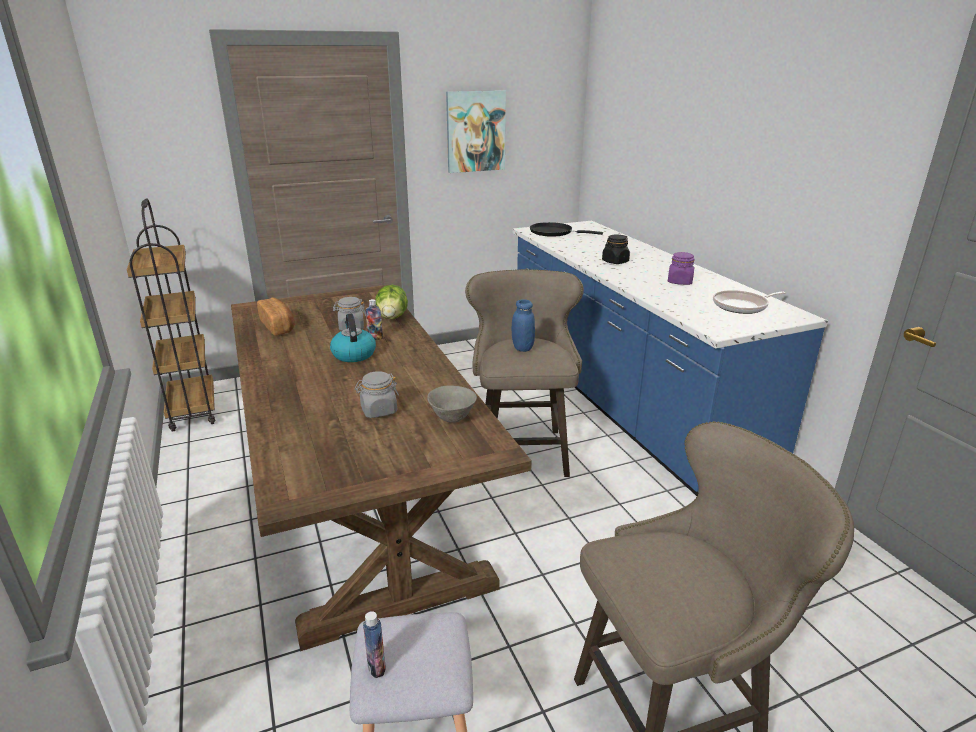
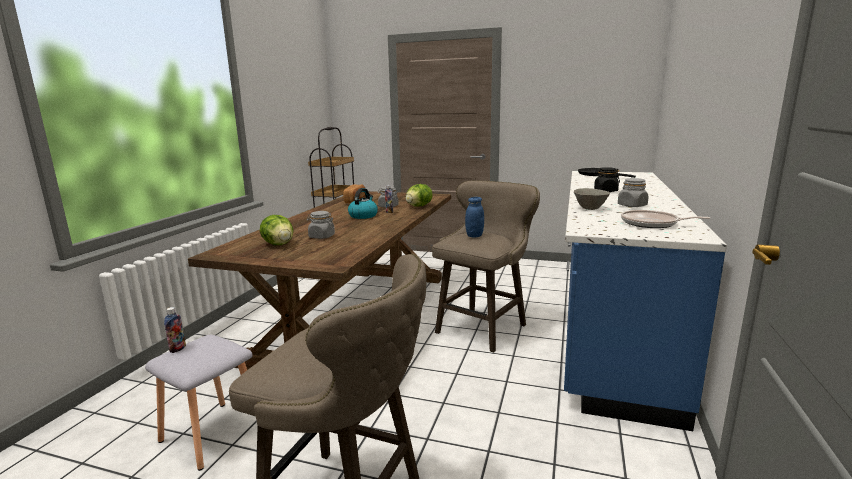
camera: 40 degrees right, 10 degrees down
grey bowl [427,386,477,423] -> grey bowl moved to [574,188,610,210]
picture [446,90,506,173] -> none
purple jar [668,252,695,285] -> grey jar [618,178,649,207]
none -> lettuce [260,215,293,245]

